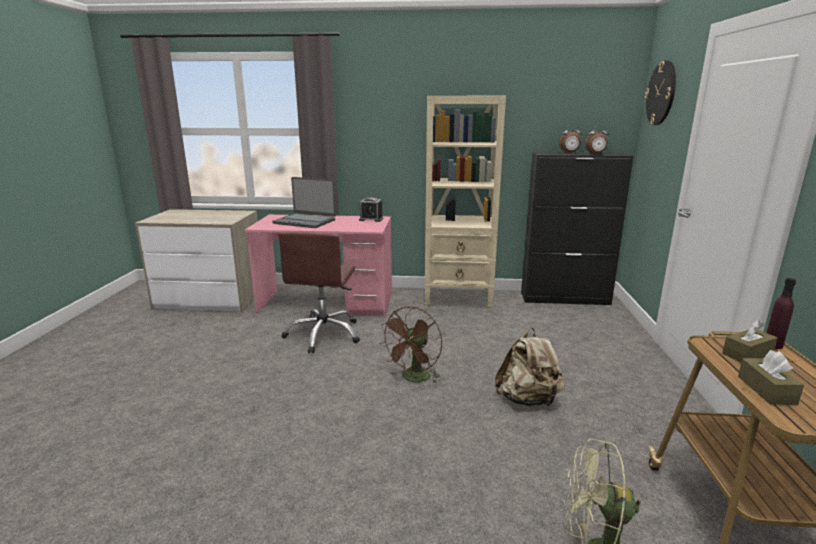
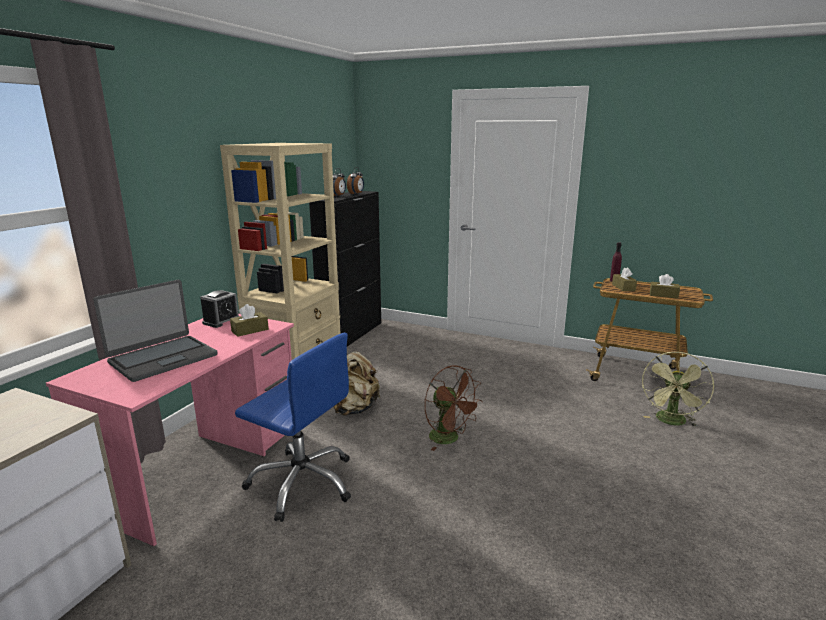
camera: 70 degrees left, 0 degrees up
brown office chair [278,232,360,353] -> blue office chair [235,333,351,522]
beige backpack [495,327,564,407] -> beige backpack moved to [333,351,380,416]
wall clock [645,60,676,125] -> none
none -> brown tissue box [230,304,269,337]

